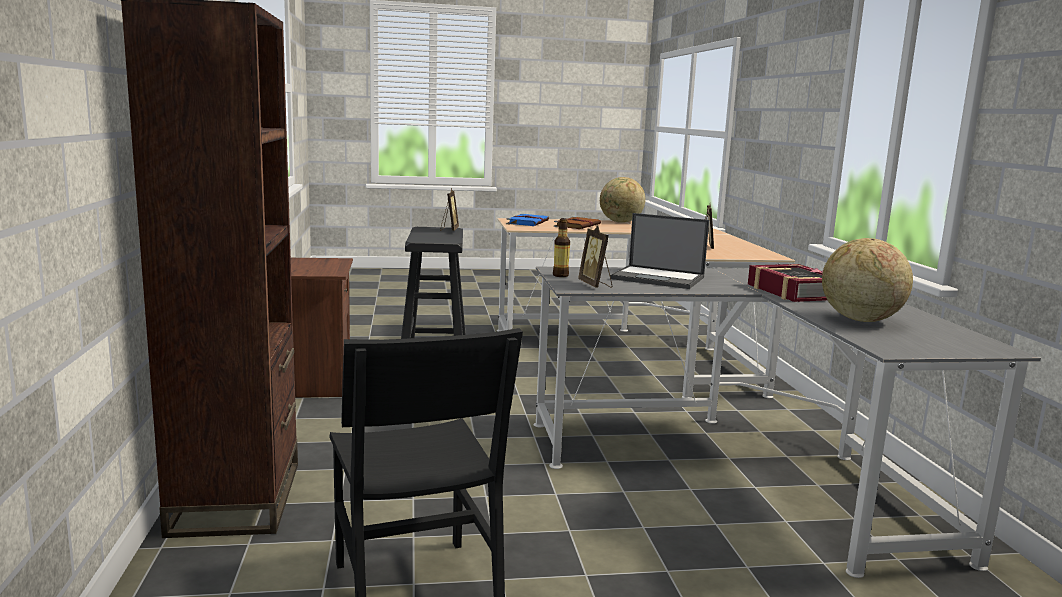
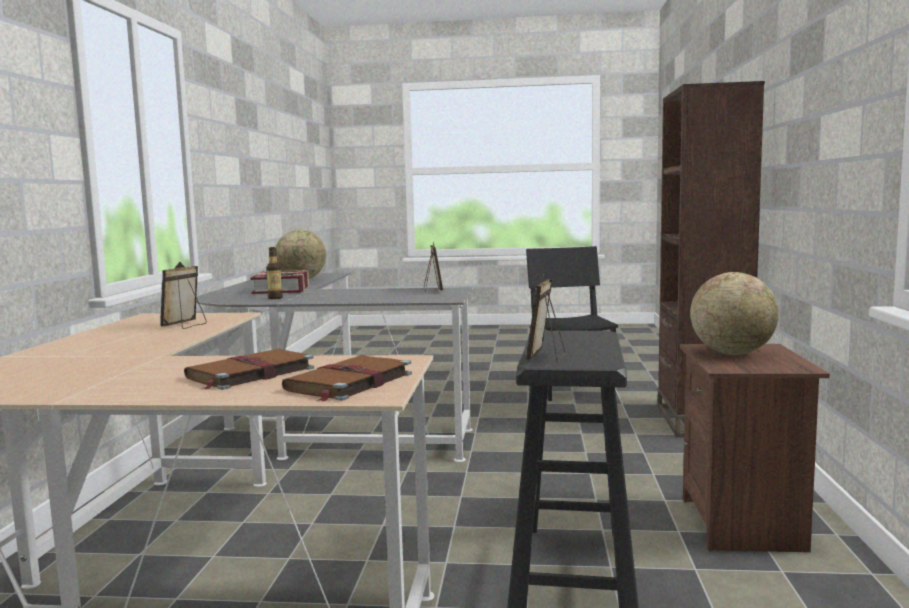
camera: 165 degrees left, 5 degrees down
blue book [506,213,549,226] -> brown book [282,355,412,402]
bottle [553,218,570,277] -> bottle moved to [266,247,283,299]
globe [600,177,645,223] -> globe moved to [690,272,779,355]
laptop [610,213,709,289] -> none

